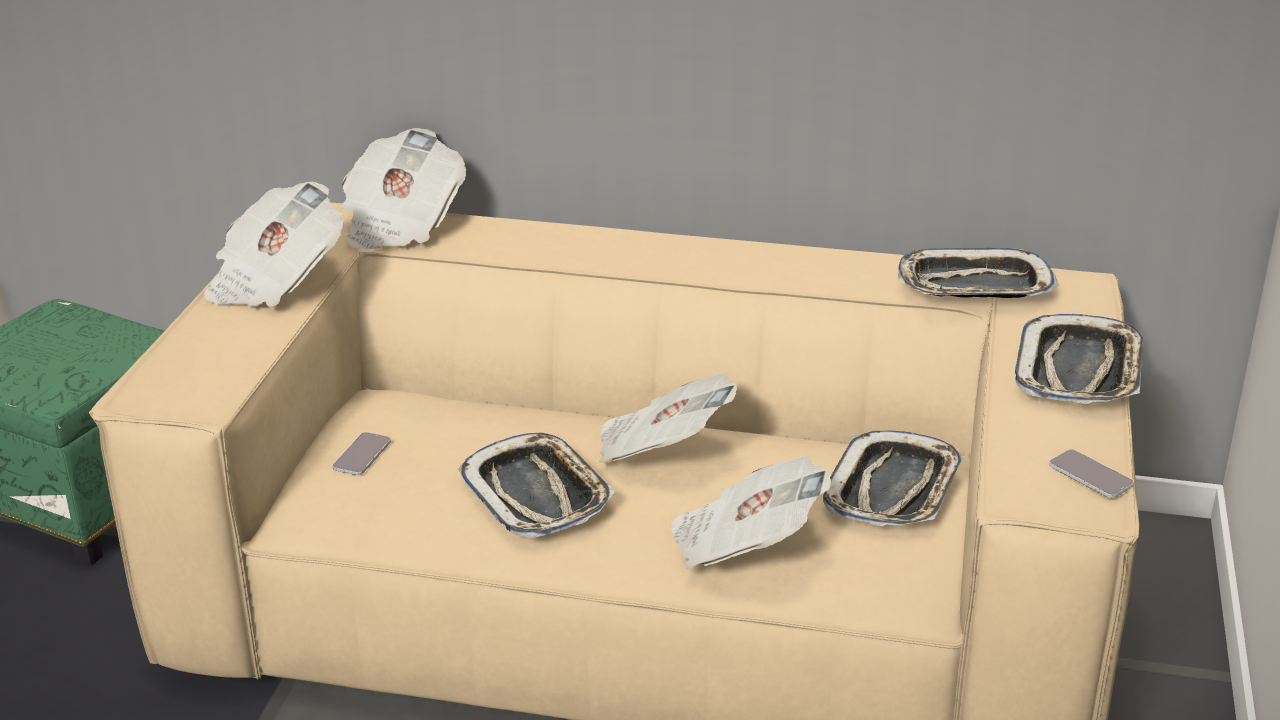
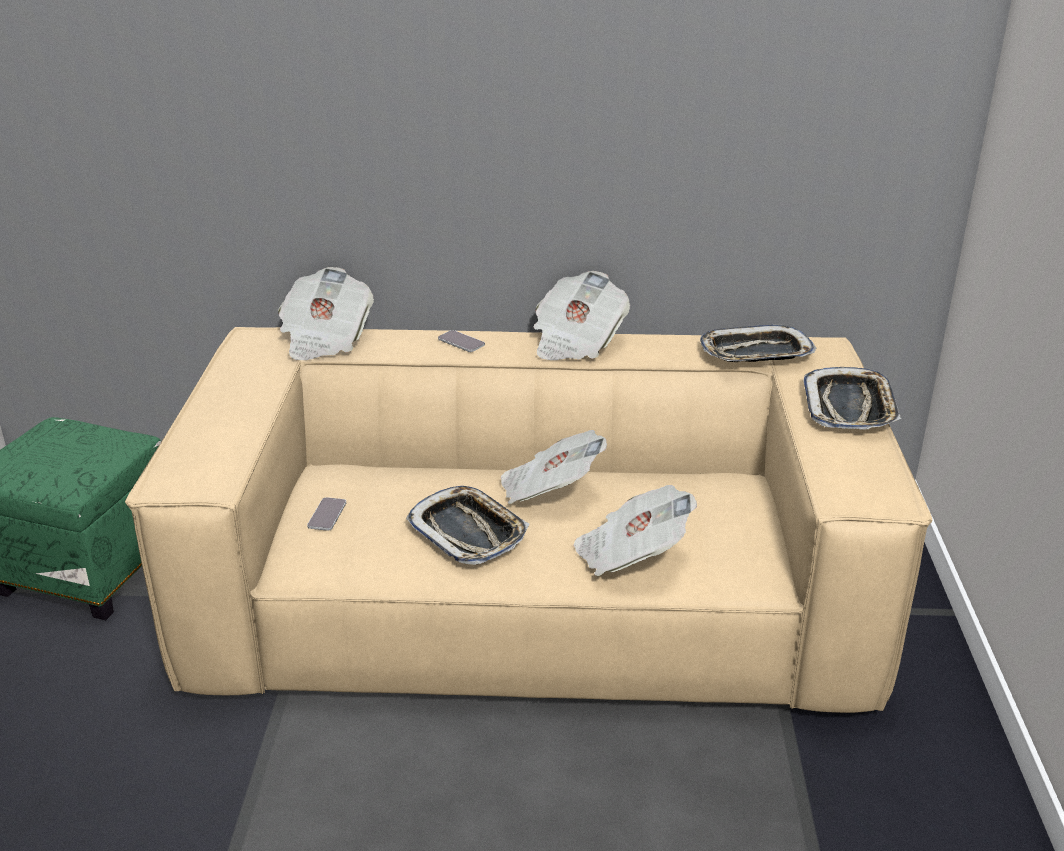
camera: 10 degrees left, 0 degrees up
newspaper [204,182,343,307] -> newspaper moved to [534,271,630,360]
tray [823,430,962,526] -> none
phone [1049,449,1134,498] -> phone moved to [438,330,485,352]

